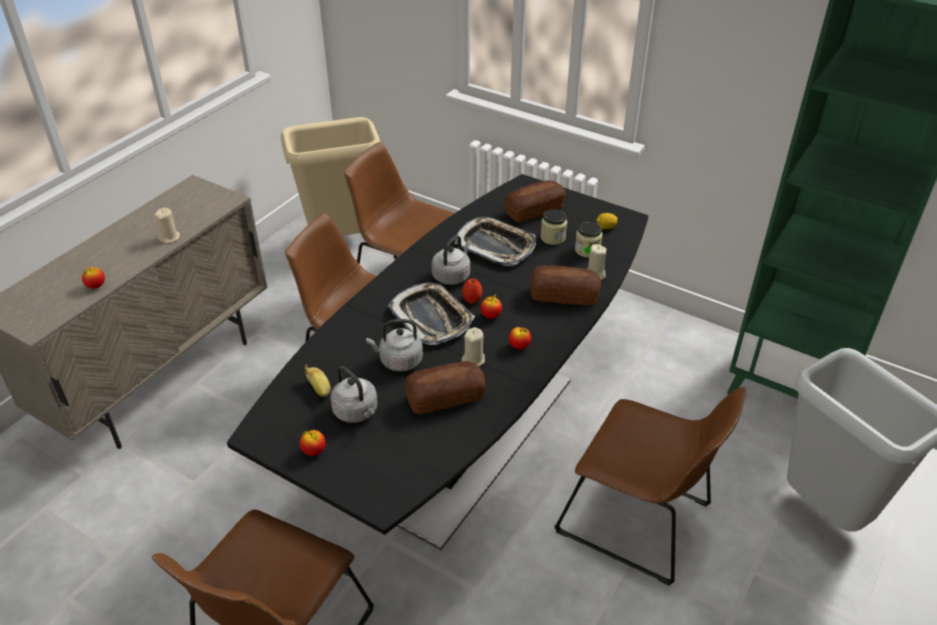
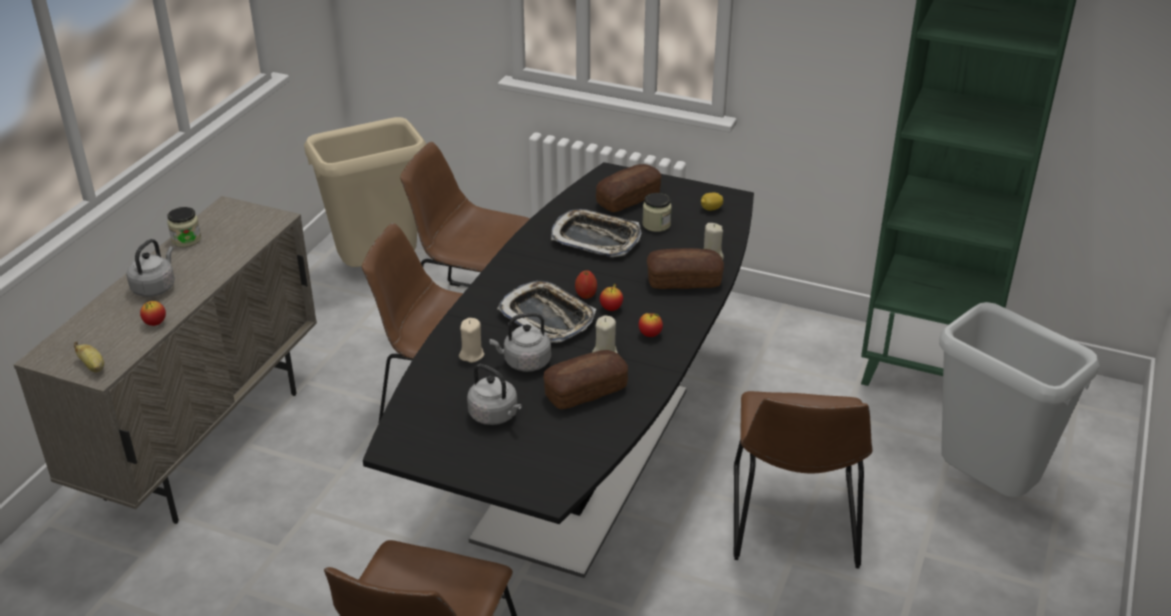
camera: 10 degrees left, 5 degrees down
beige candle [154,208,180,244] -> beige candle moved to [459,318,485,363]
apple [300,430,326,456] -> none
banana [304,364,331,397] -> banana moved to [74,342,104,372]
grey kettle [432,235,471,285] -> grey kettle moved to [126,239,175,297]
brown chair [555,387,746,586] -> brown chair turned 75 degrees clockwise [733,391,873,568]
jar [575,222,603,258] -> jar moved to [167,207,201,247]

